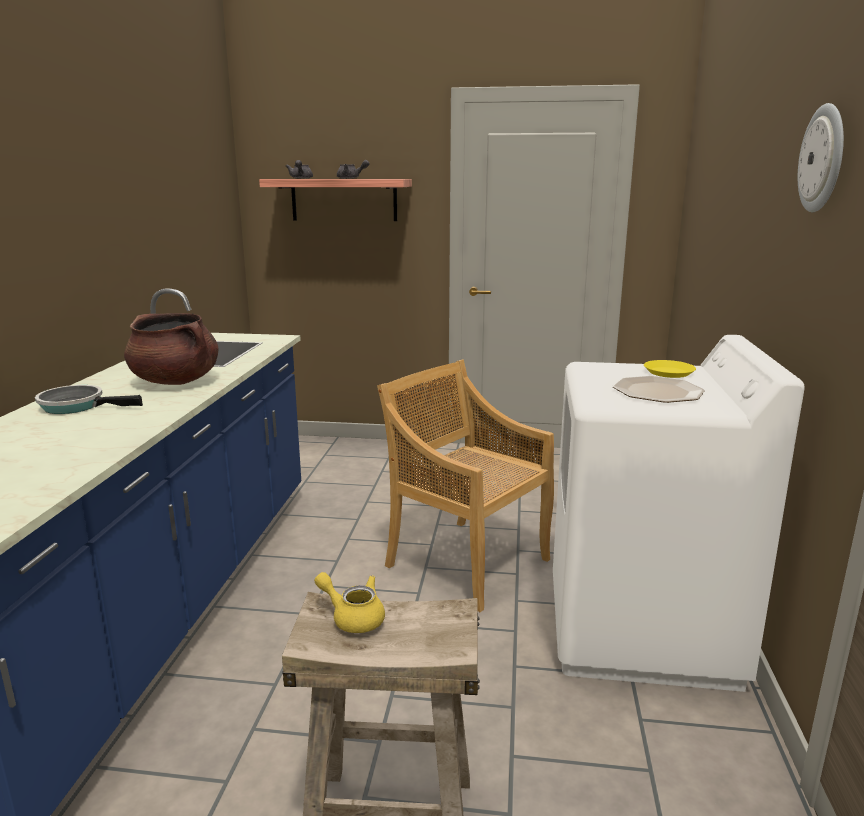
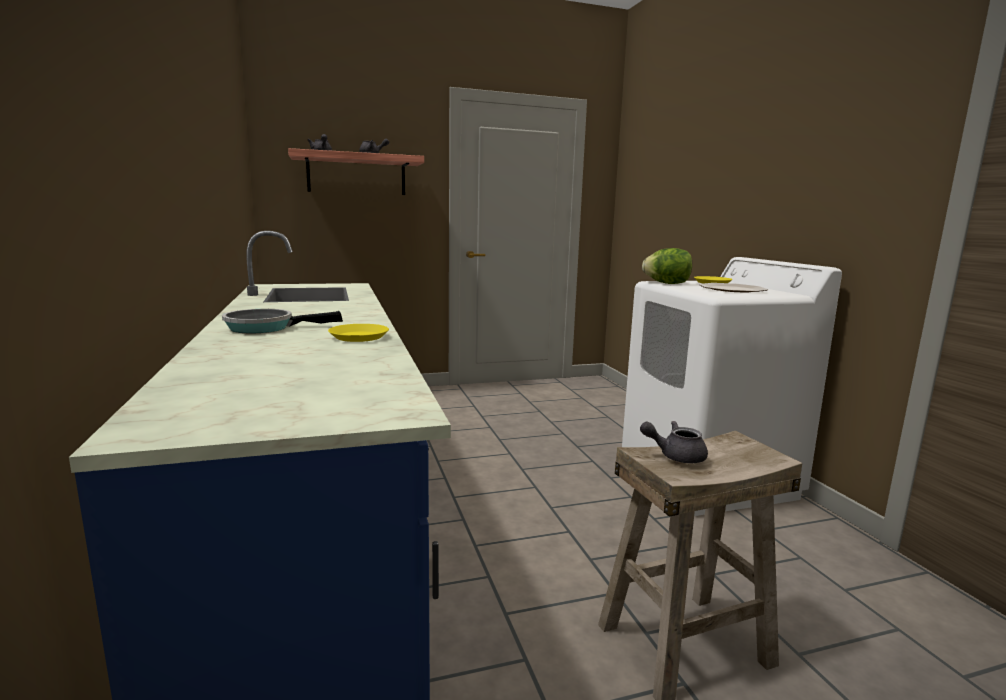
camera: 25 degrees left, 5 degrees down
brown cooking pot [124,313,219,385] -> none
yellow teapot [314,572,385,633] -> grey teapot [640,421,708,463]
beige chair [377,359,554,612] -> none
wall clock [798,103,844,212] -> none
none -> yellow plate [328,324,389,342]
none -> lettuce [642,248,692,284]

